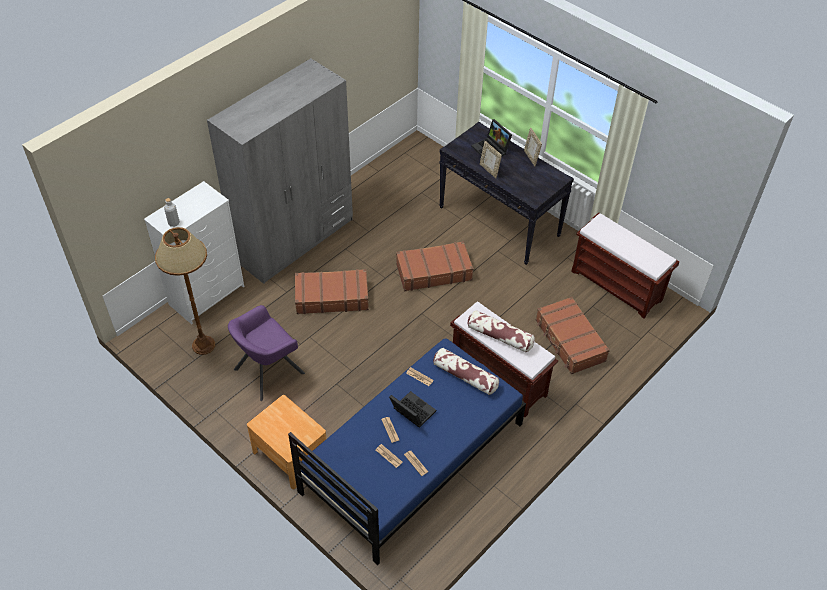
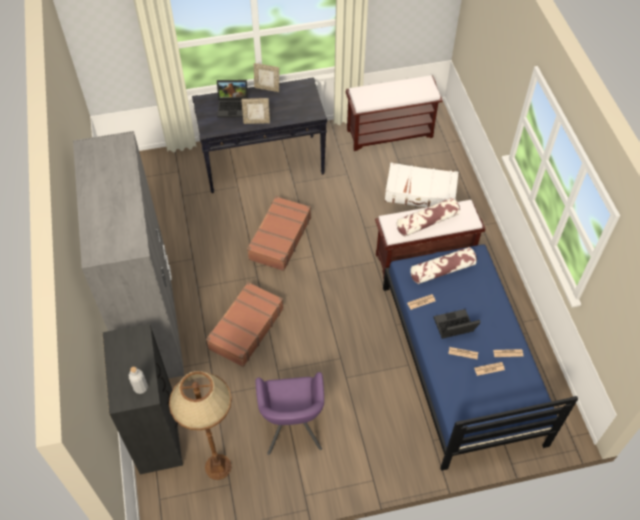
camera: 55 degrees left, 5 degrees up
white dresser [144,181,244,324] -> black dresser [102,323,183,474]
brown nightstand [247,395,327,489] -> none
brown suitcase [536,297,610,374] -> white suitcase [385,163,459,207]

